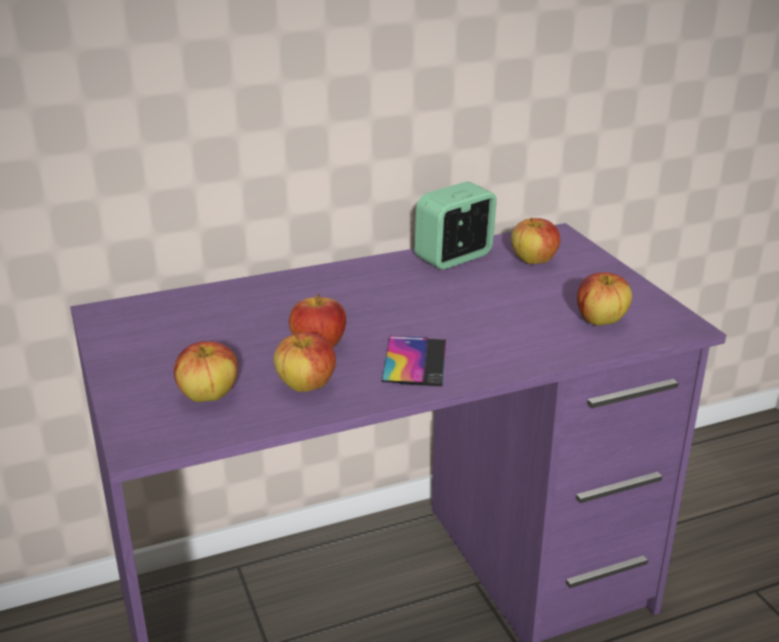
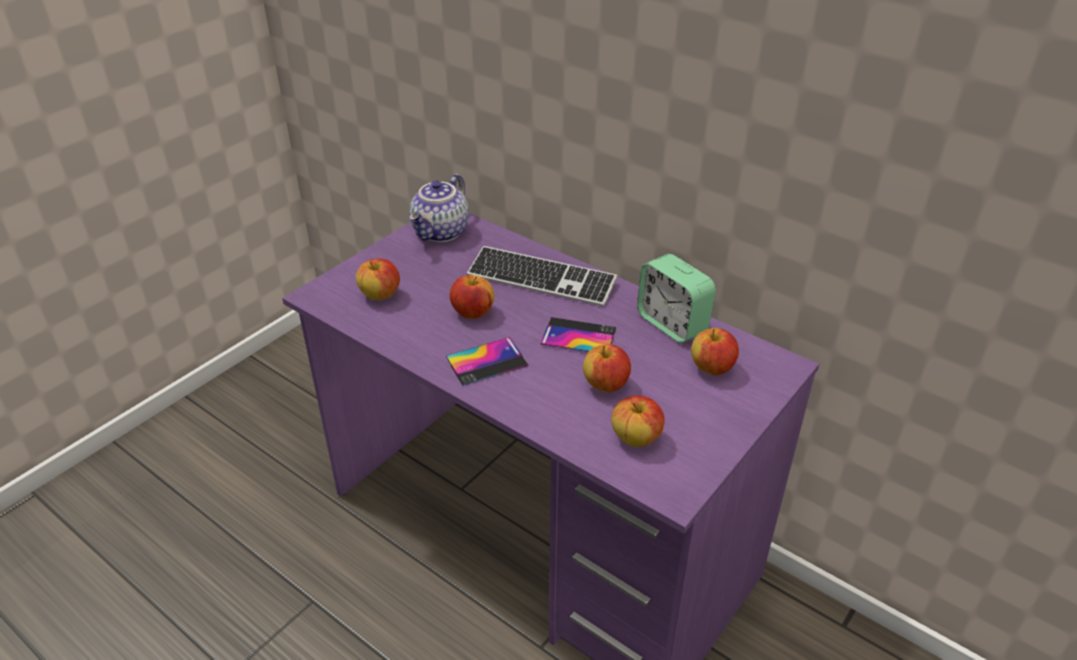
camera: 60 degrees right, 10 degrees up
apple [273,332,336,392] -> apple moved to [583,344,631,393]
alarm clock [414,182,497,270] -> alarm clock turned 150 degrees counterclockwise [637,254,716,343]
none -> teapot [409,174,469,242]
none -> keyboard [467,246,617,306]
none -> phone [541,317,616,352]

